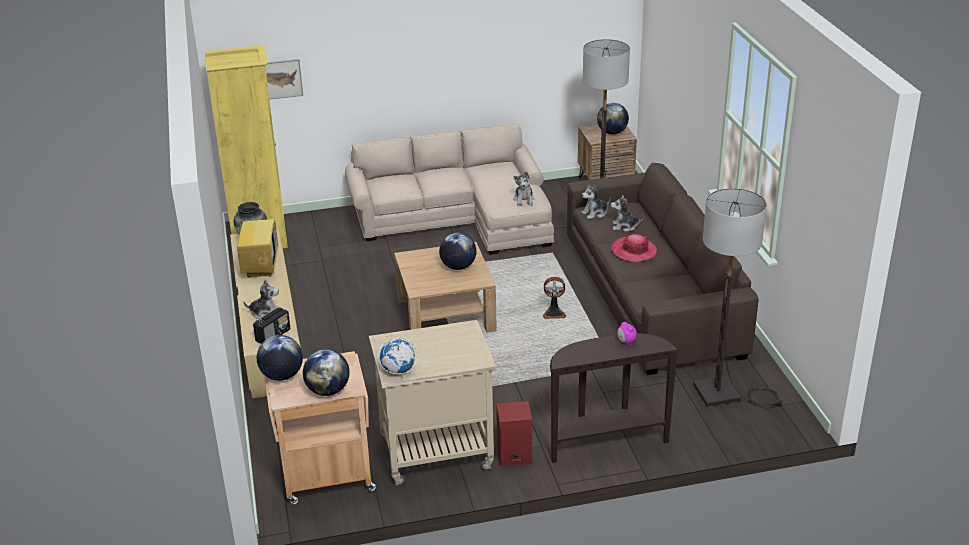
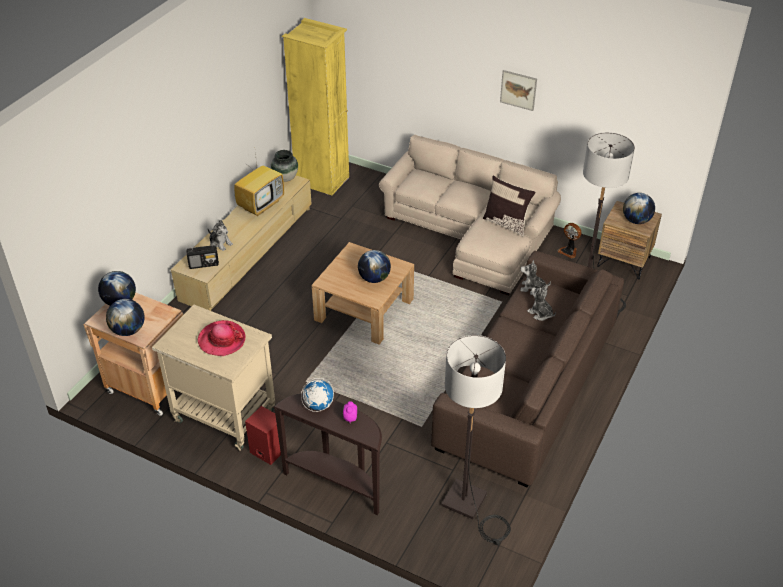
camera: 40 degrees right, 10 degrees up
picture [265,59,303,100] -> picture moved to [500,70,537,111]
globe [378,338,418,375] -> globe moved to [301,378,334,412]
plush toy [513,171,535,205] -> none
fan [543,277,566,319] -> fan moved to [558,223,581,259]
hat [611,234,657,262] -> hat moved to [198,320,245,356]
none -> pillow [483,175,536,237]

